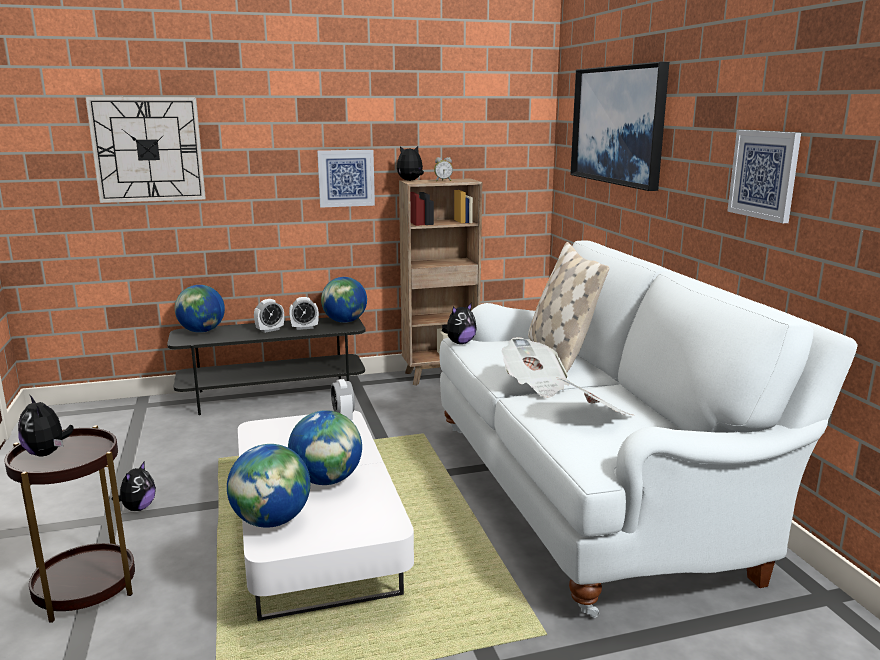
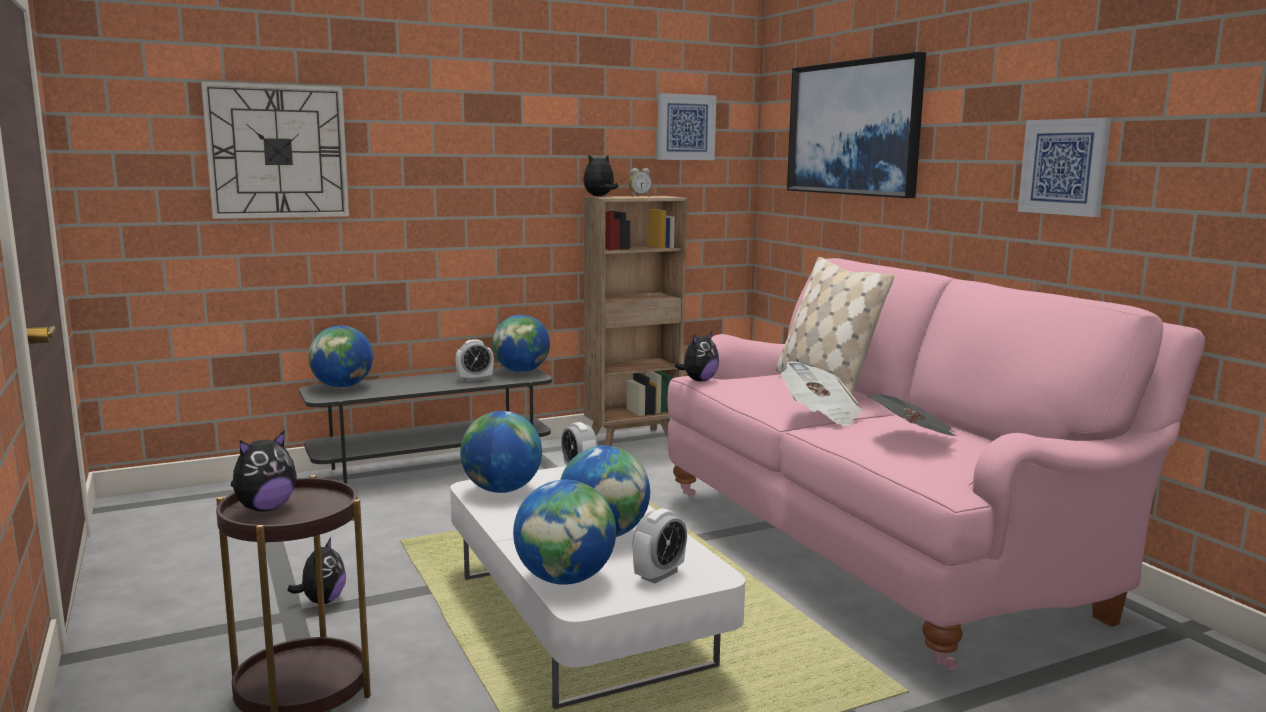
camera: 10 degrees left, 5 degrees down
plush toy [18,394,74,456] -> plush toy turned 90 degrees counterclockwise [231,431,297,512]
alarm clock [254,299,284,333] -> alarm clock moved to [632,508,687,584]
picture [317,150,375,208] -> picture moved to [657,93,716,160]
white sofa [439,241,858,618] -> pink sofa [667,258,1205,670]
none -> globe [460,411,542,493]

